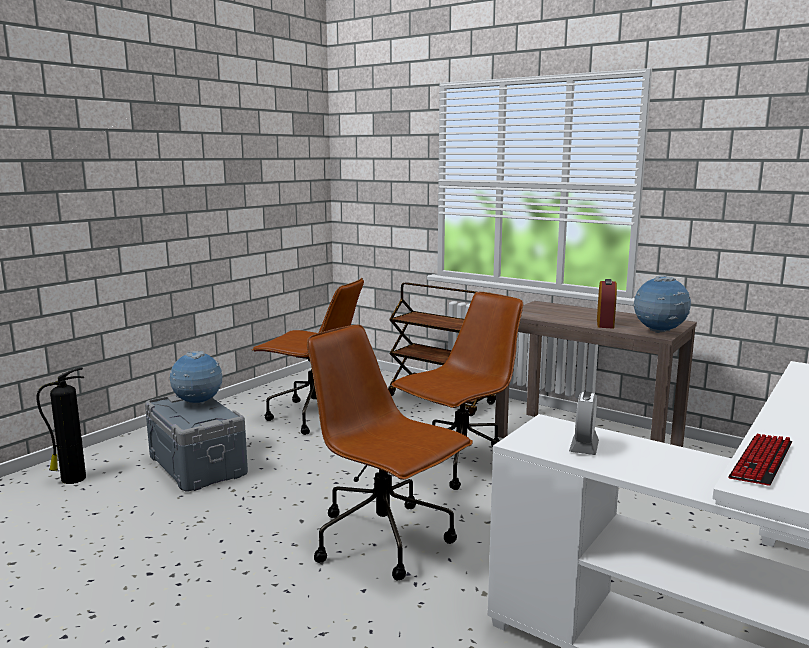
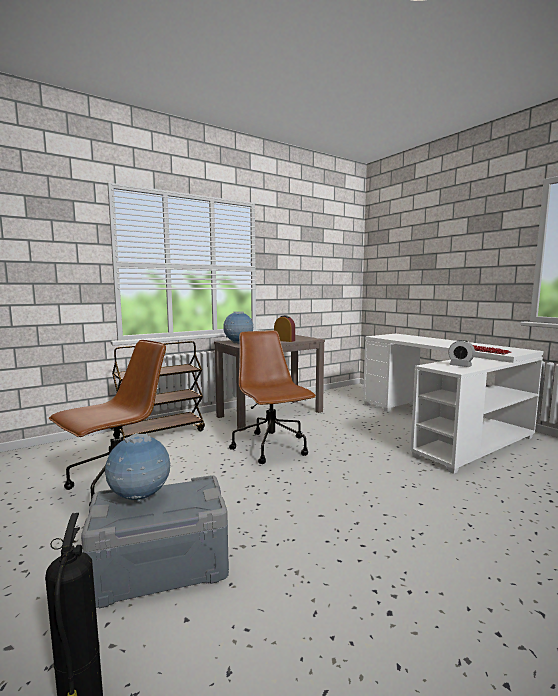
camera: 70 degrees left, 5 degrees down
brown office chair [307,325,473,580] -> none
globe [632,275,691,333] -> globe moved to [223,311,253,344]

